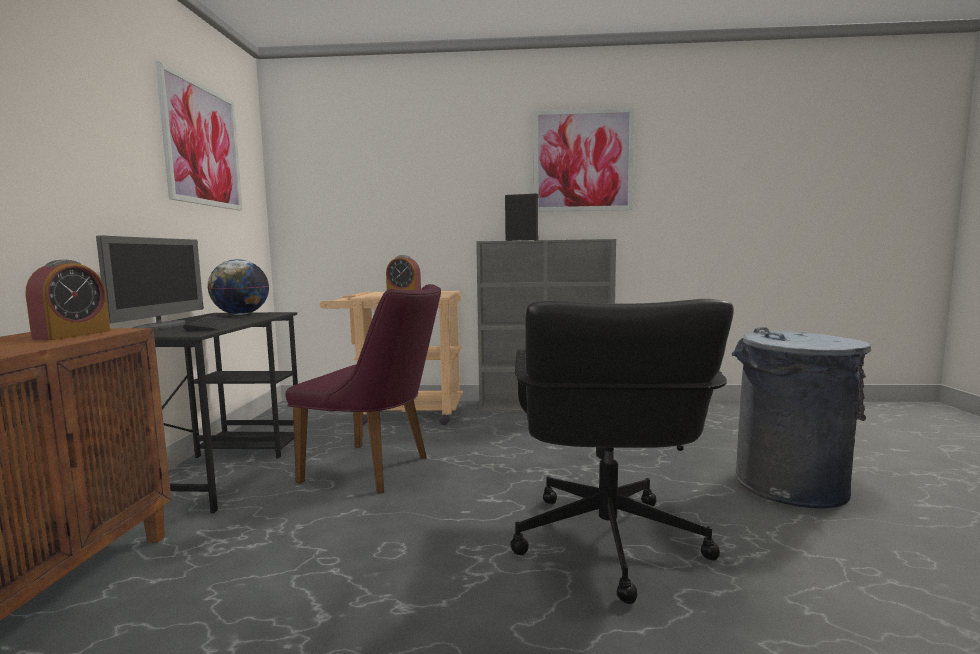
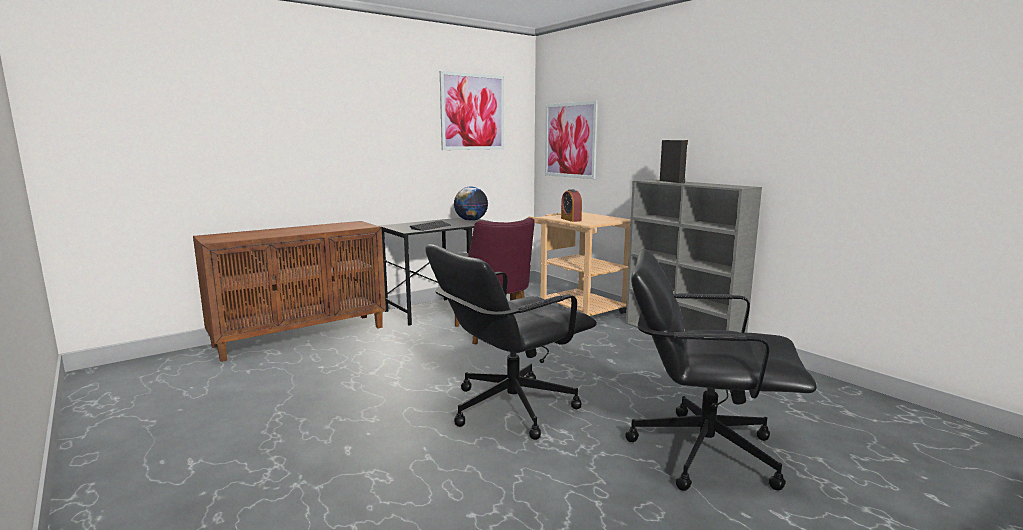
camera: 50 degrees right, 5 degrees up
alarm clock [26,260,110,340] -> none
monitor [96,235,204,330] -> none
picture [534,108,634,212] -> picture moved to [545,101,598,179]
grey trash can [732,327,871,508] -> black office chair [625,248,817,491]

